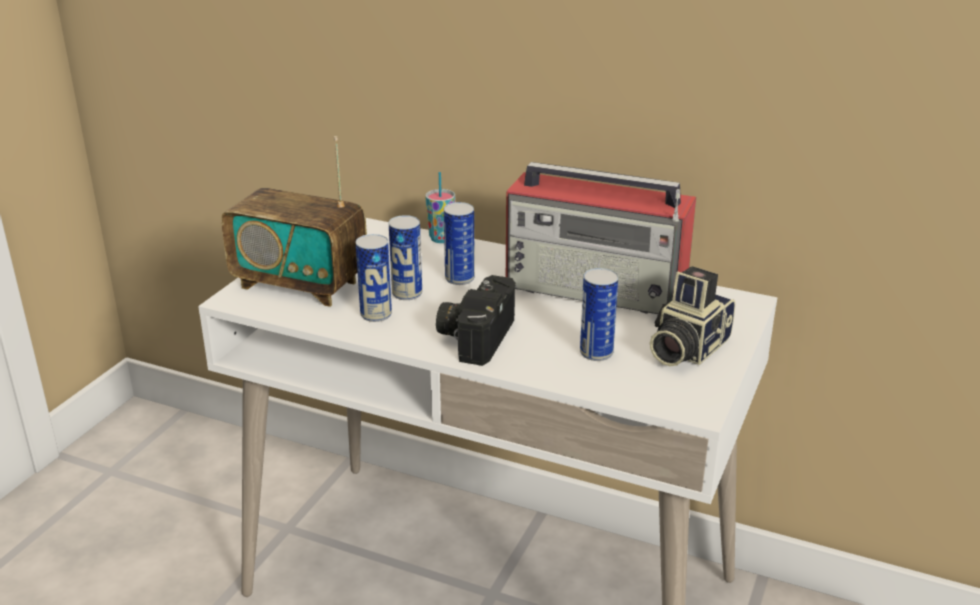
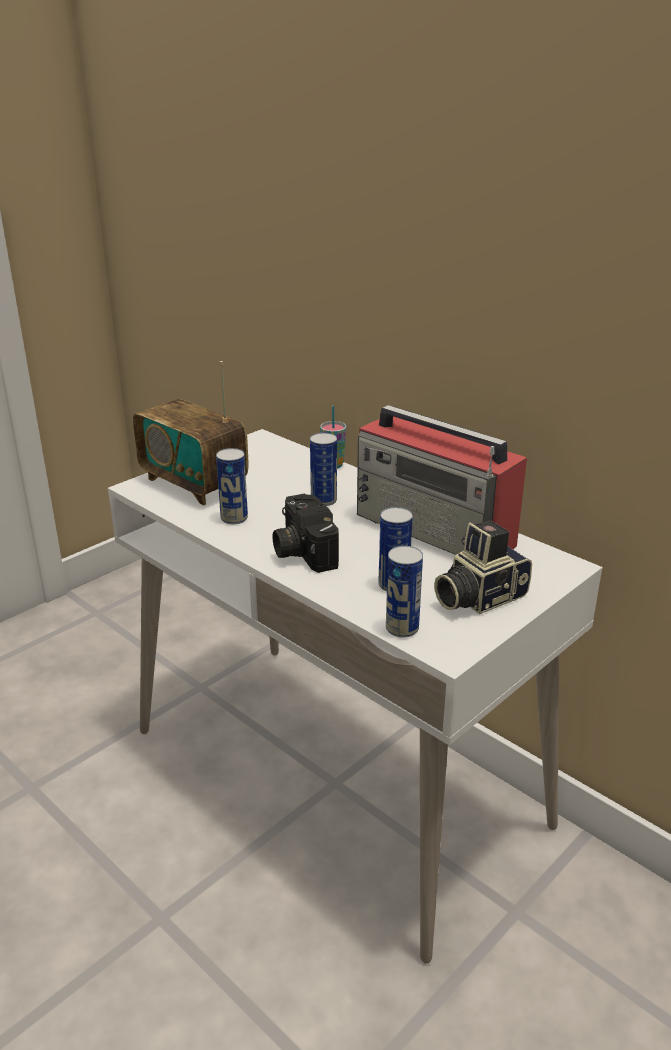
camera: 20 degrees right, 0 degrees up
can [388,215,422,300] -> can moved to [386,546,423,638]
camera [436,275,516,366] -> camera turned 60 degrees counterclockwise [272,493,339,573]

